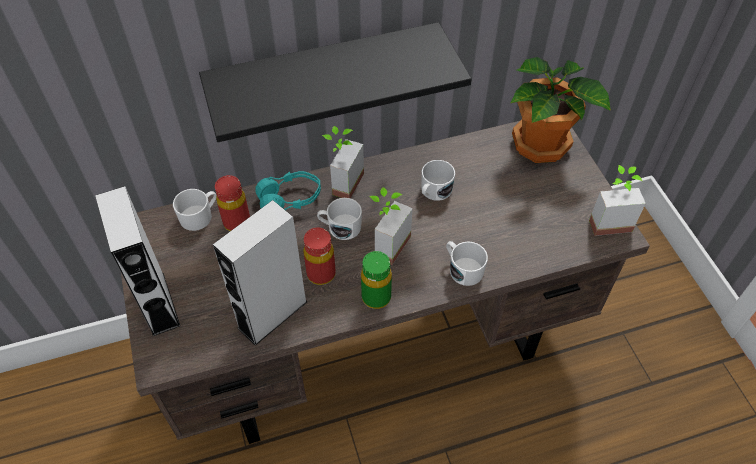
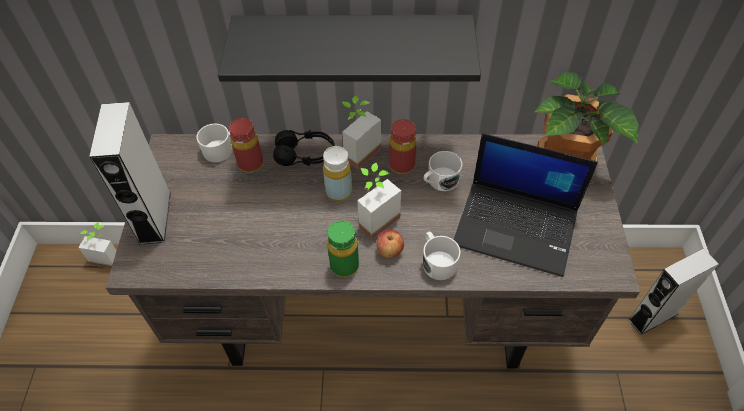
camera: 20 degrees right, 0 degrees up
grey speaker [213,200,308,346] -> grey speaker moved to [628,248,719,335]
turquoise headphones [255,171,321,210] -> black headphones [273,130,335,166]
red bottle [303,227,336,285] -> red bottle moved to [389,119,416,174]
white mug [317,198,362,240] -> yellow bottle [323,146,352,201]
potted plant [589,165,646,236] -> potted plant moved to [79,222,117,269]
none -> apple [376,230,404,258]
none -> laptop [454,133,598,277]

